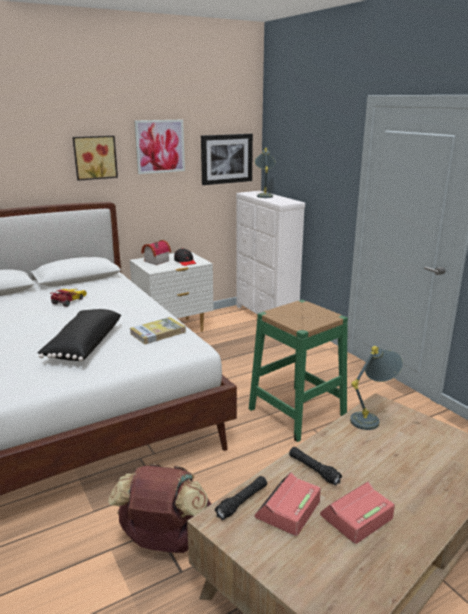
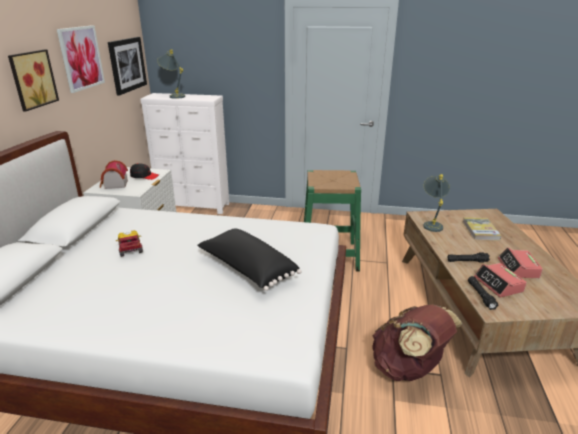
camera: 50 degrees left, 5 degrees up
book [130,317,186,345] -> book moved to [463,217,501,241]

